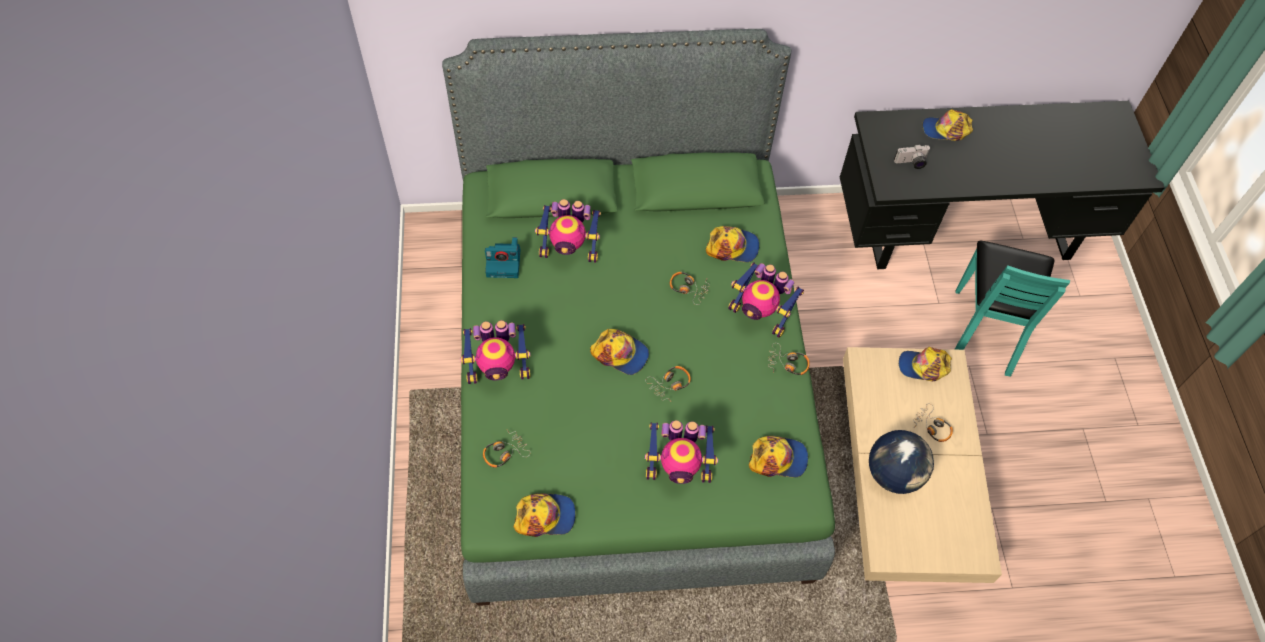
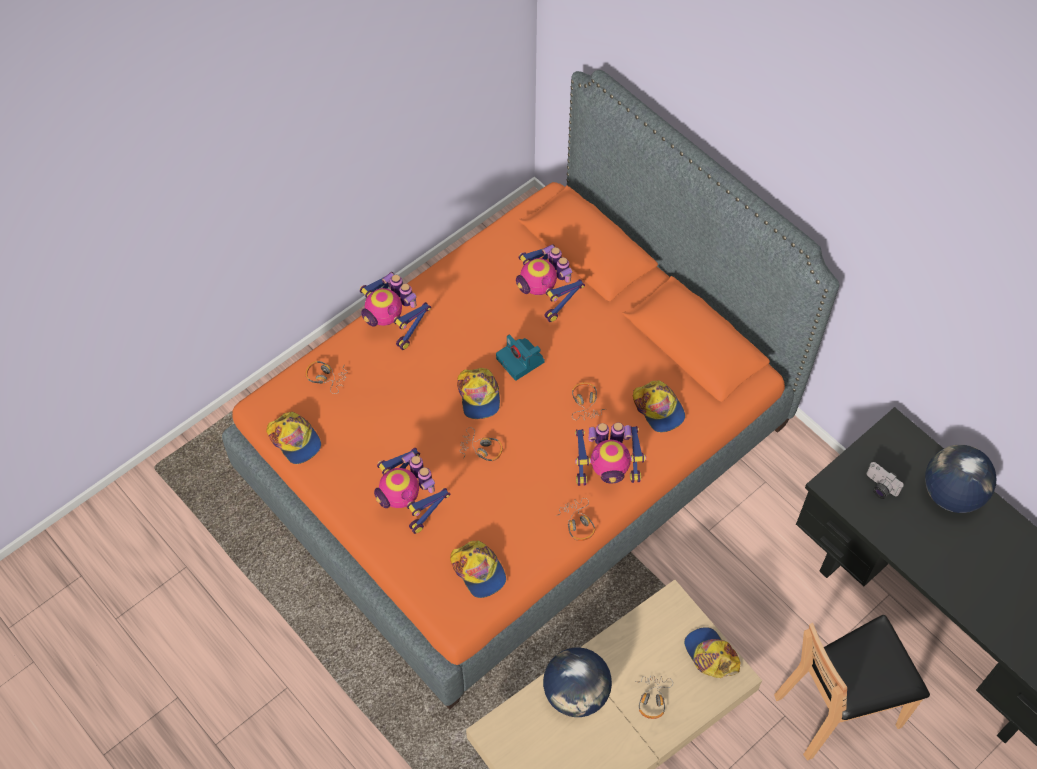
camera: 55 degrees right, 0 degrees up
green bed [442,29,835,606] -> orange bed [222,70,839,710]
camera [485,237,520,278] -> camera moved to [496,334,545,381]
toy robot [728,262,804,337] -> toy robot turned 90 degrees counterclockwise [575,422,646,486]
cap [923,109,973,141] -> globe [925,445,996,513]
turquoise chair [954,241,1070,376] -> brown chair [774,615,930,761]

